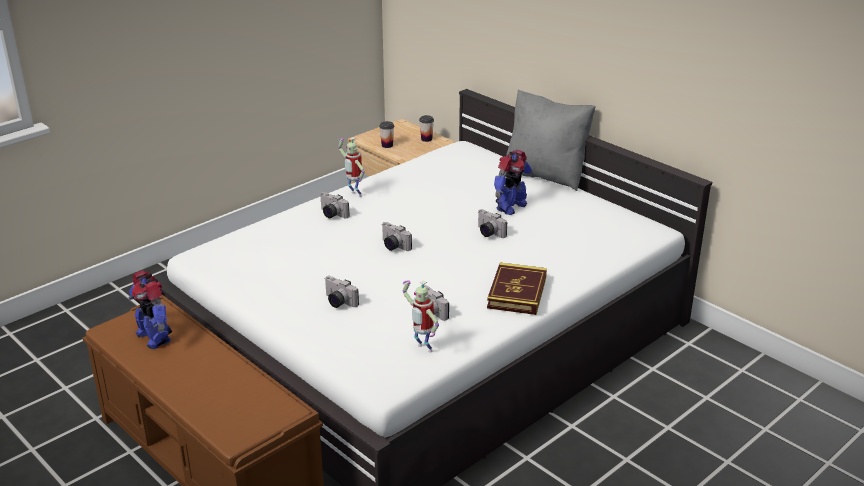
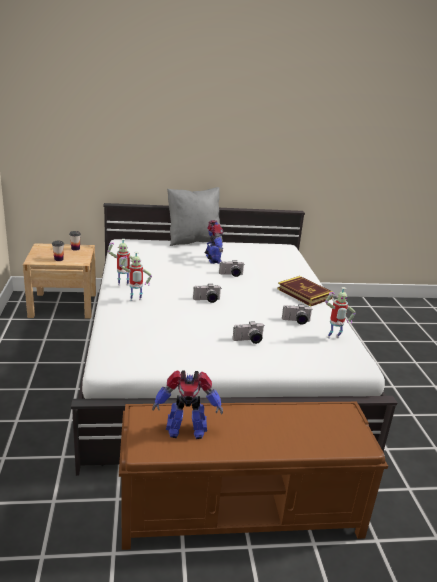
camera: 55 degrees left, 5 degrees down
camera [320,192,350,218] -> toy robot [120,252,152,301]

